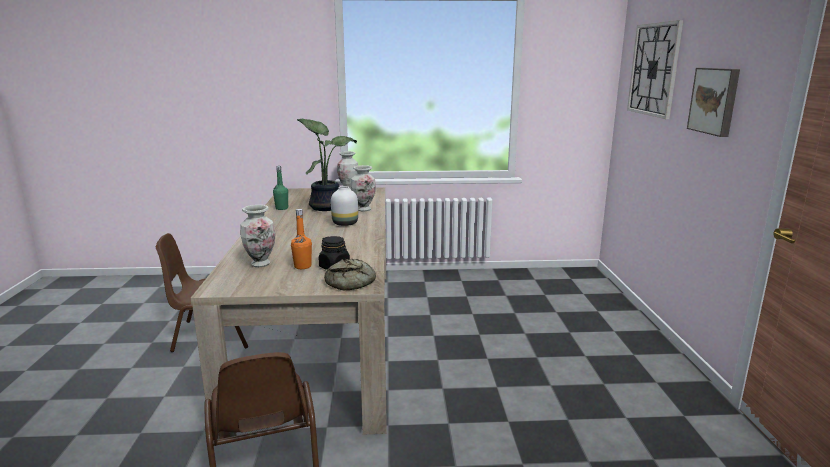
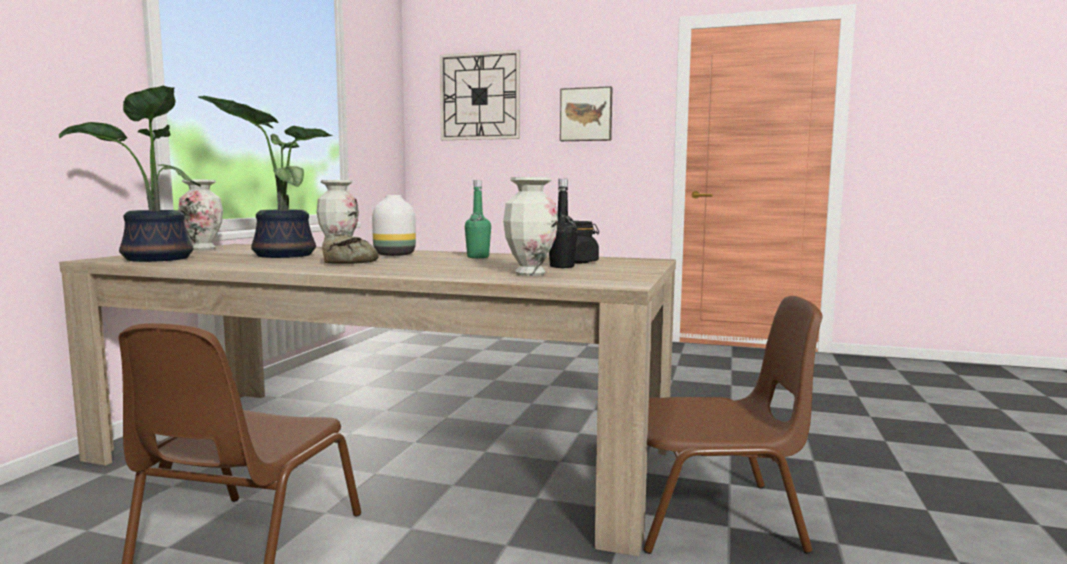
camera: 70 degrees left, 10 degrees down
green bottle [273,166,289,210] -> green bottle moved to [465,180,491,258]
orange bottle [291,209,312,269] -> black bottle [549,179,578,268]
bread [324,259,376,290] -> bread moved to [322,235,379,264]
none -> potted plant [59,86,201,262]

